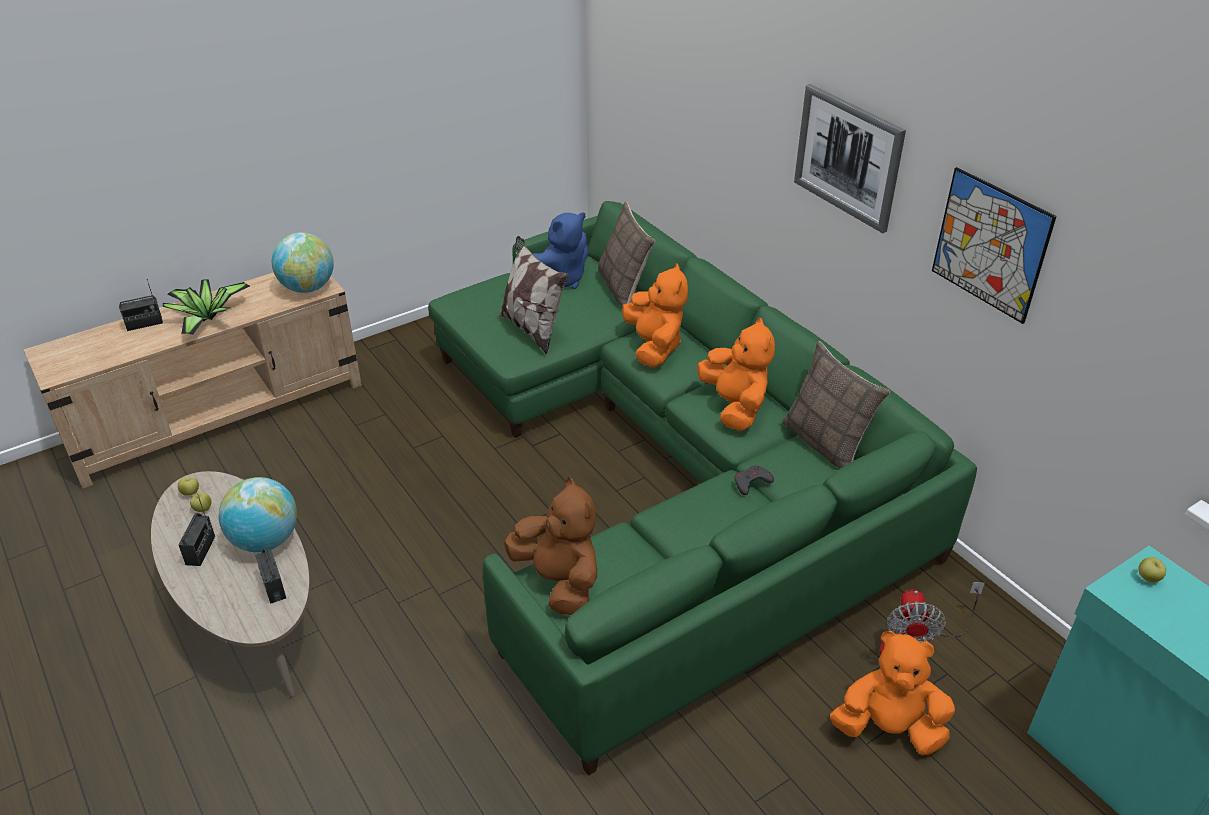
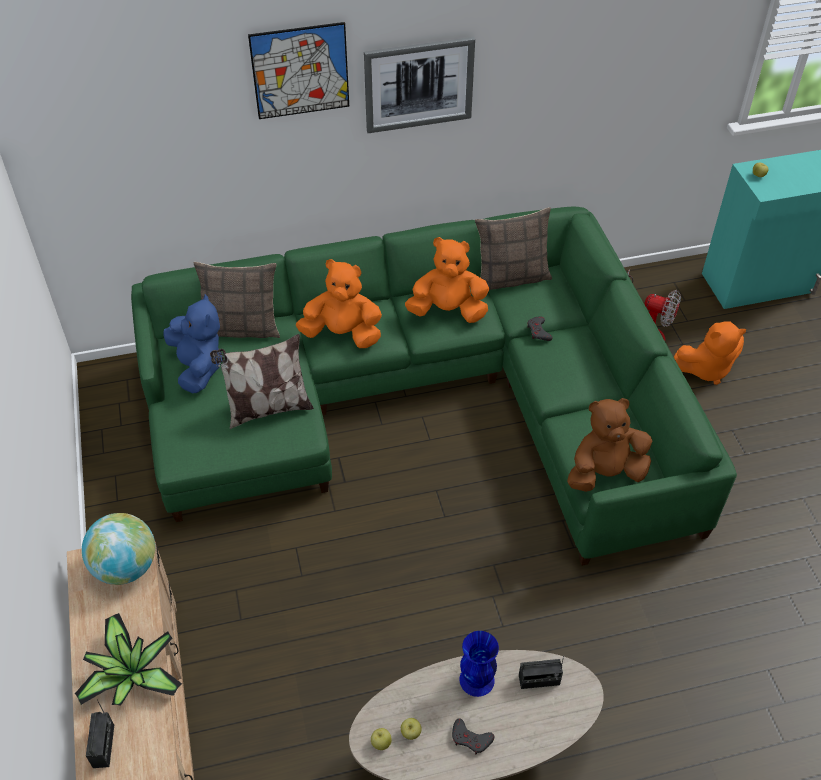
camera: 70 degrees left, 10 degrees up
radio [179,496,215,566] -> grey game controller [452,718,494,755]
globe [219,477,297,552] -> blue vase [459,631,499,697]
orange plush toy [830,631,955,755] -> orange plush toy turned 135 degrees counterclockwise [674,321,746,385]
picture [932,167,1057,324] -> picture moved to [248,22,349,119]

